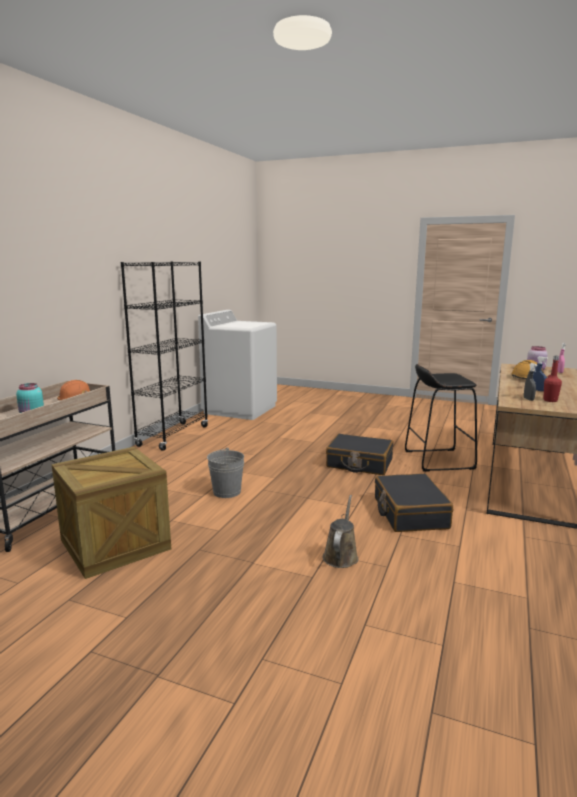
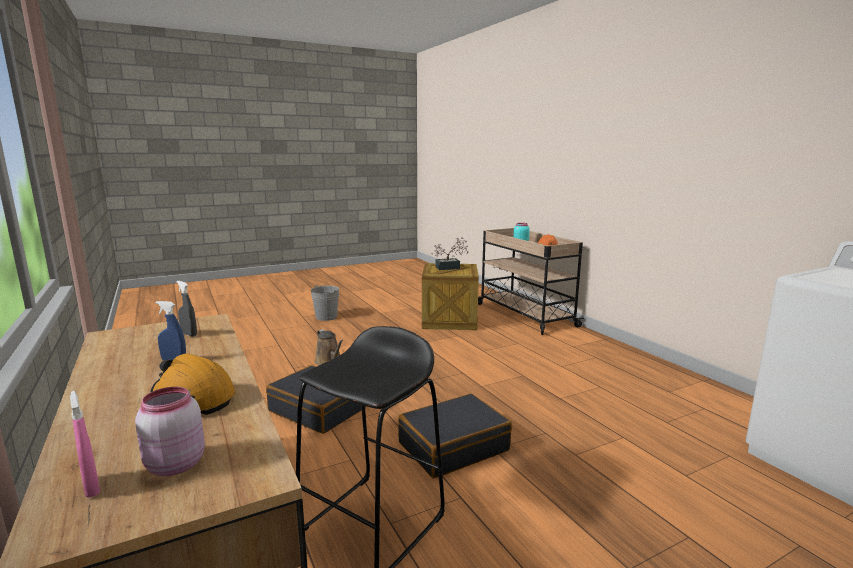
camera: 130 degrees right, 0 degrees up
black bookcase [121,262,208,451] -> none
grey bucket [207,447,244,498] -> grey bucket moved to [311,285,339,321]
red bottle [543,356,562,402] -> none
none -> potted plant [431,237,468,270]

